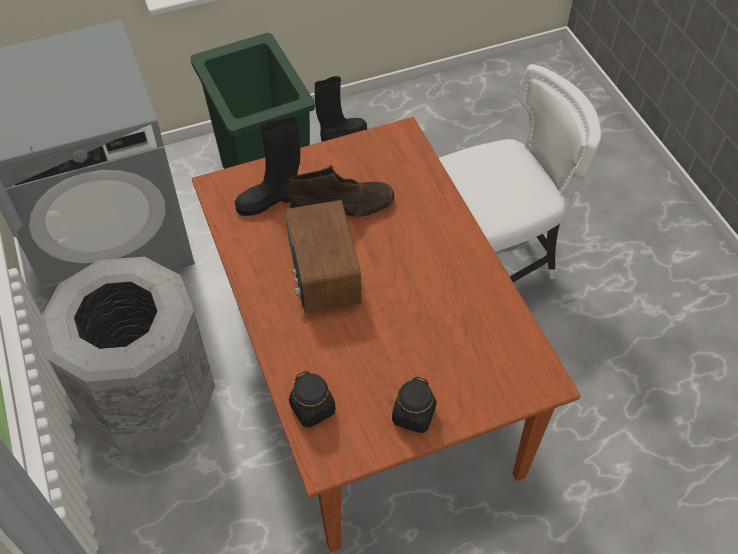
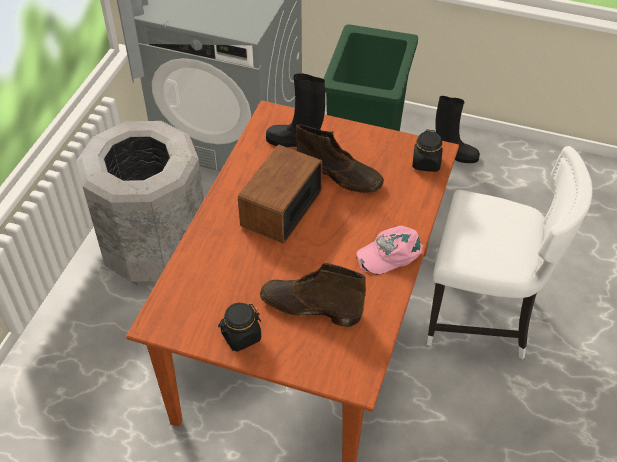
camera: 40 degrees right, 5 degrees down
black jar [289,371,336,428] -> black jar moved to [412,130,443,172]
none -> brown boot [260,263,366,327]
none -> pink cap [356,226,423,275]

